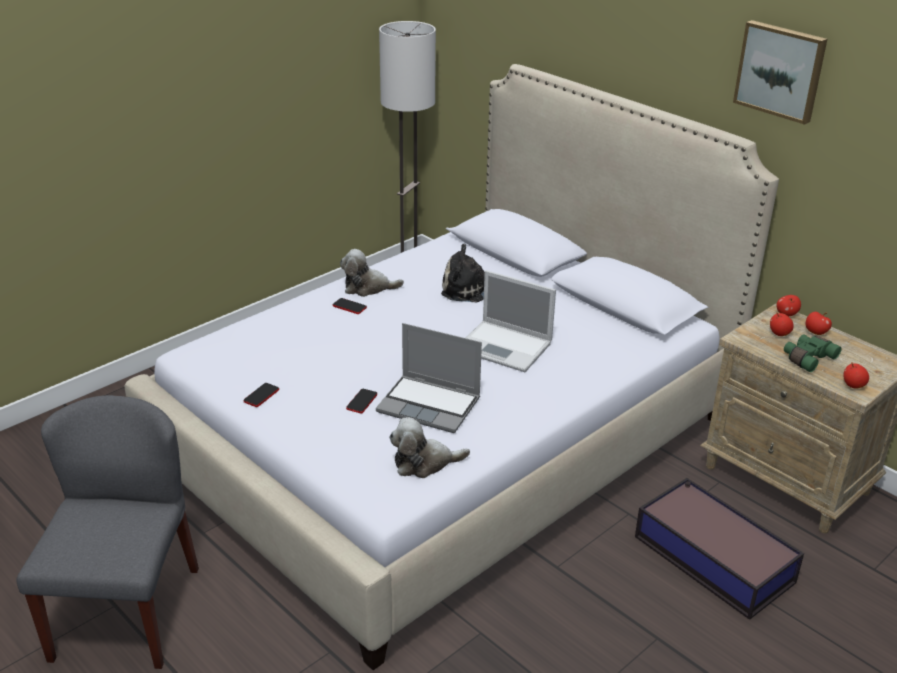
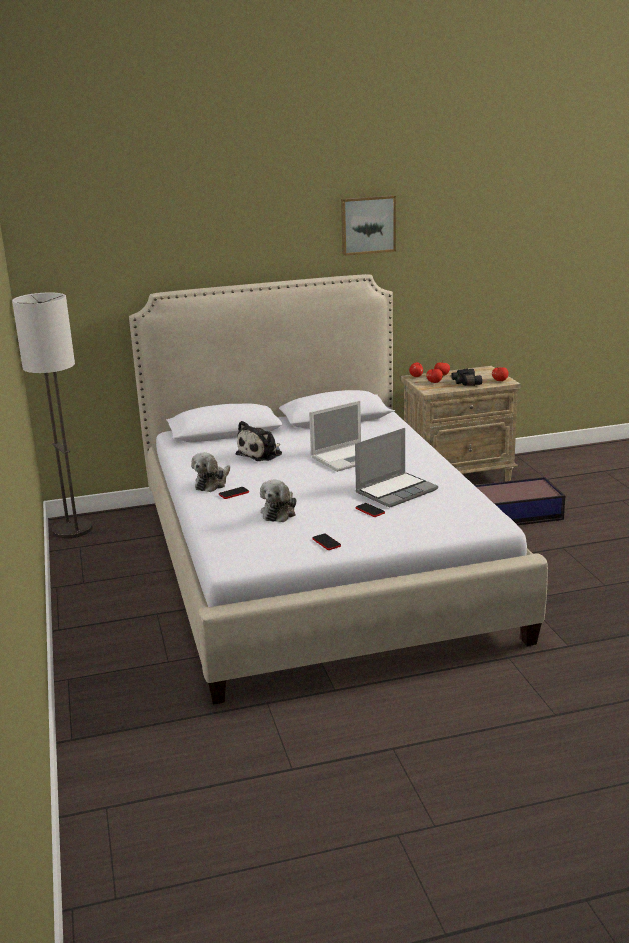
camera: 60 degrees left, 10 degrees down
grey chair [16,395,199,669] -> none
plush toy [389,417,470,478] -> plush toy moved to [260,480,297,522]
green binoculars [784,334,841,372] -> black binoculars [451,368,482,386]

